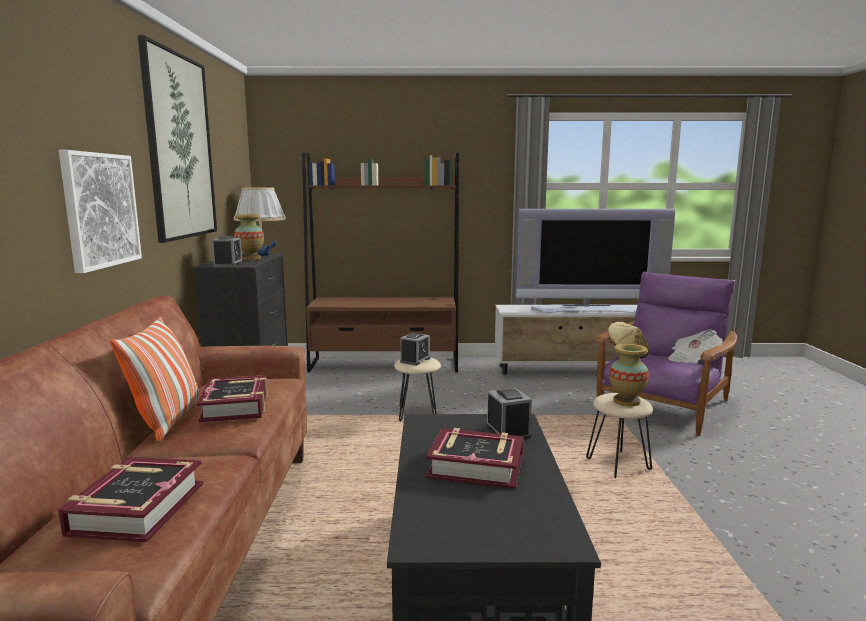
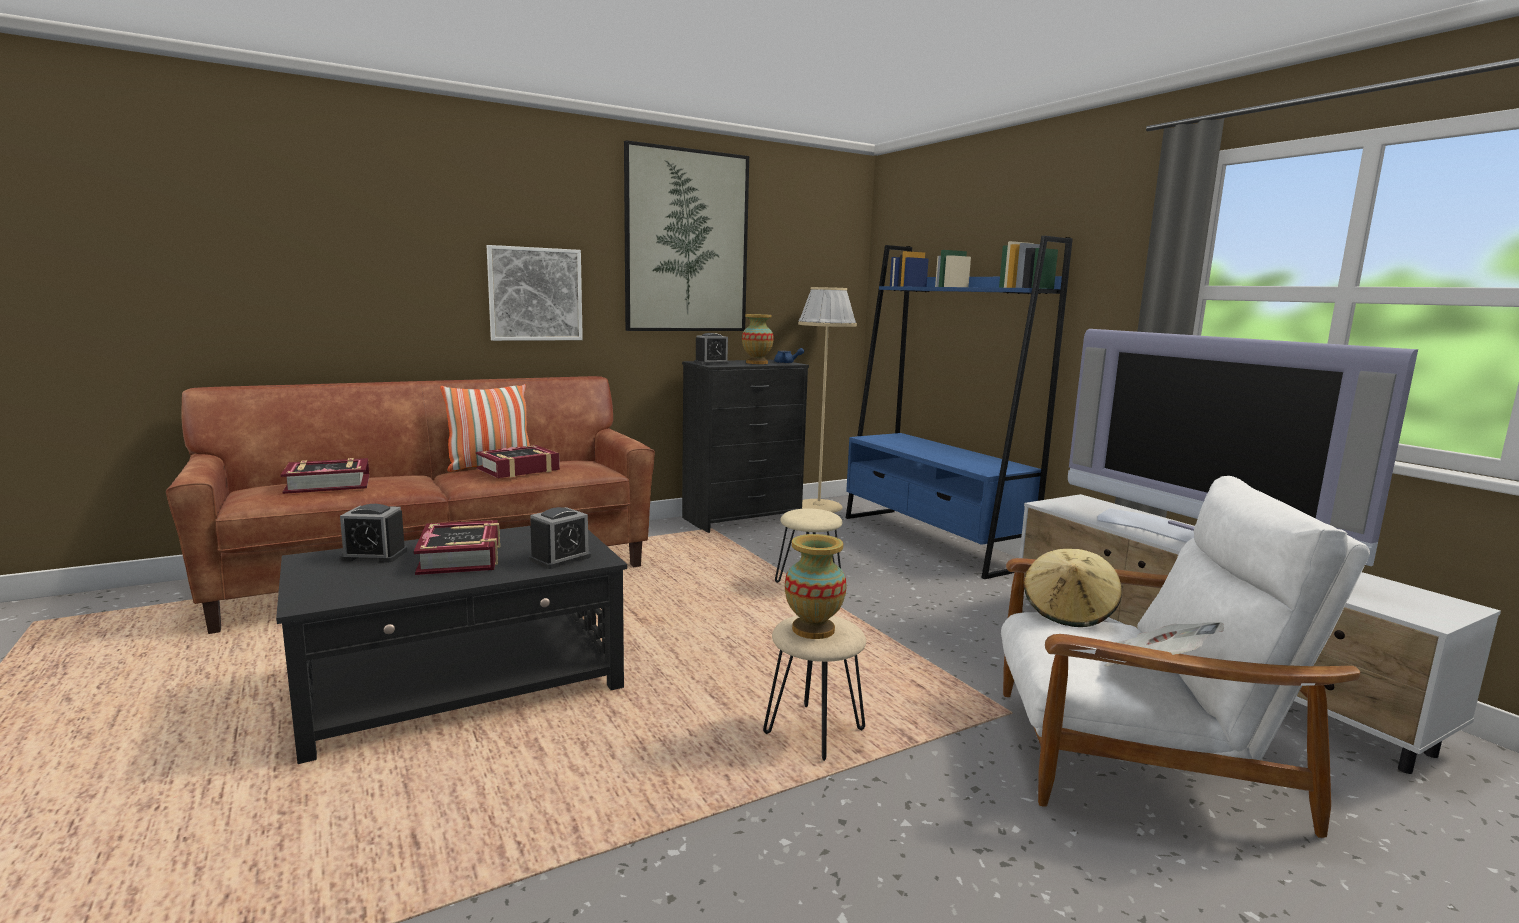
camera: 60 degrees right, 0 degrees up
brown bookcase [302,153,459,373] -> blue bookcase [846,236,1073,579]
alarm clock [400,333,430,366] -> alarm clock moved to [340,504,407,563]
purple armchair [596,272,737,436] -> white armchair [1001,476,1370,838]

